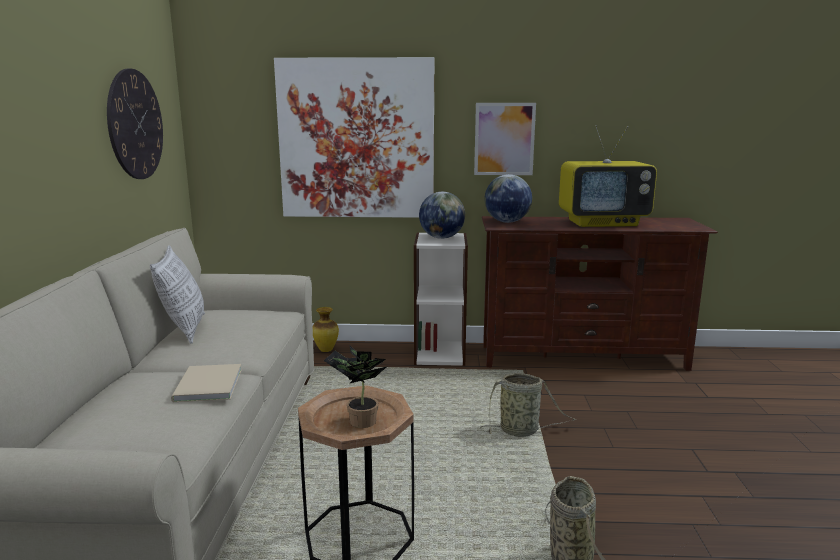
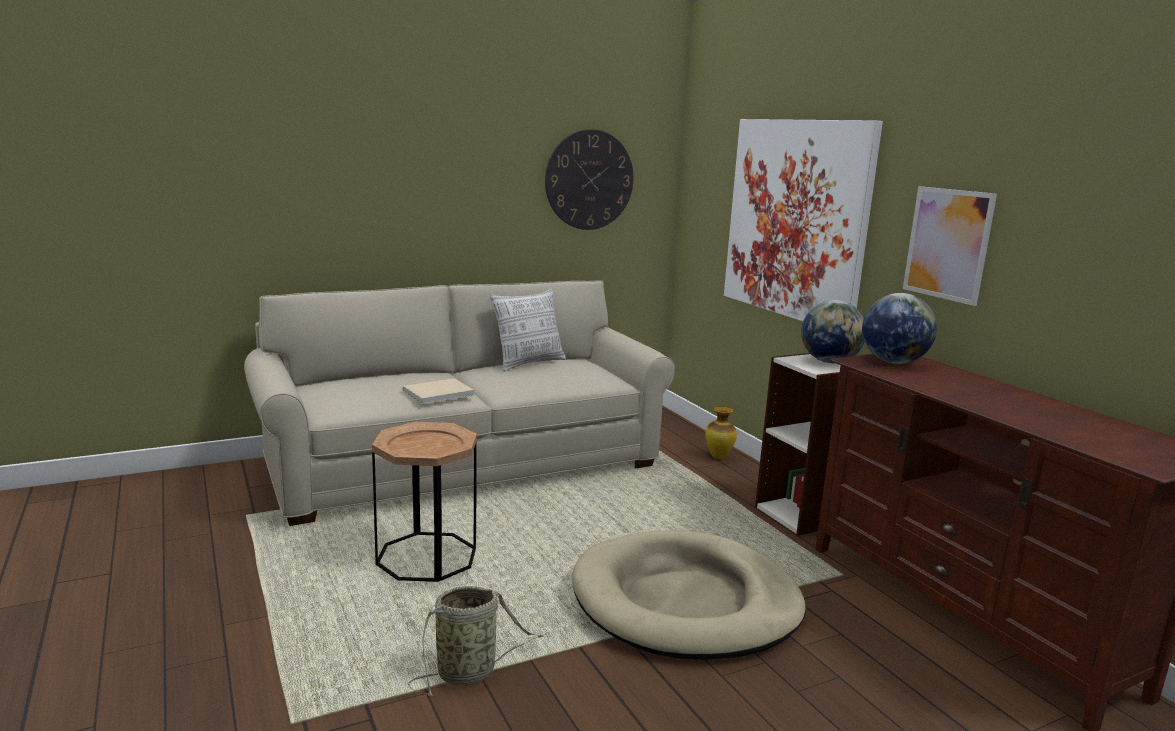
camera: 60 degrees right, 0 degrees up
potted plant [324,345,386,428] -> none
basket [480,373,576,437] -> beige dog bed [572,530,806,660]
television [559,125,657,227] -> none

